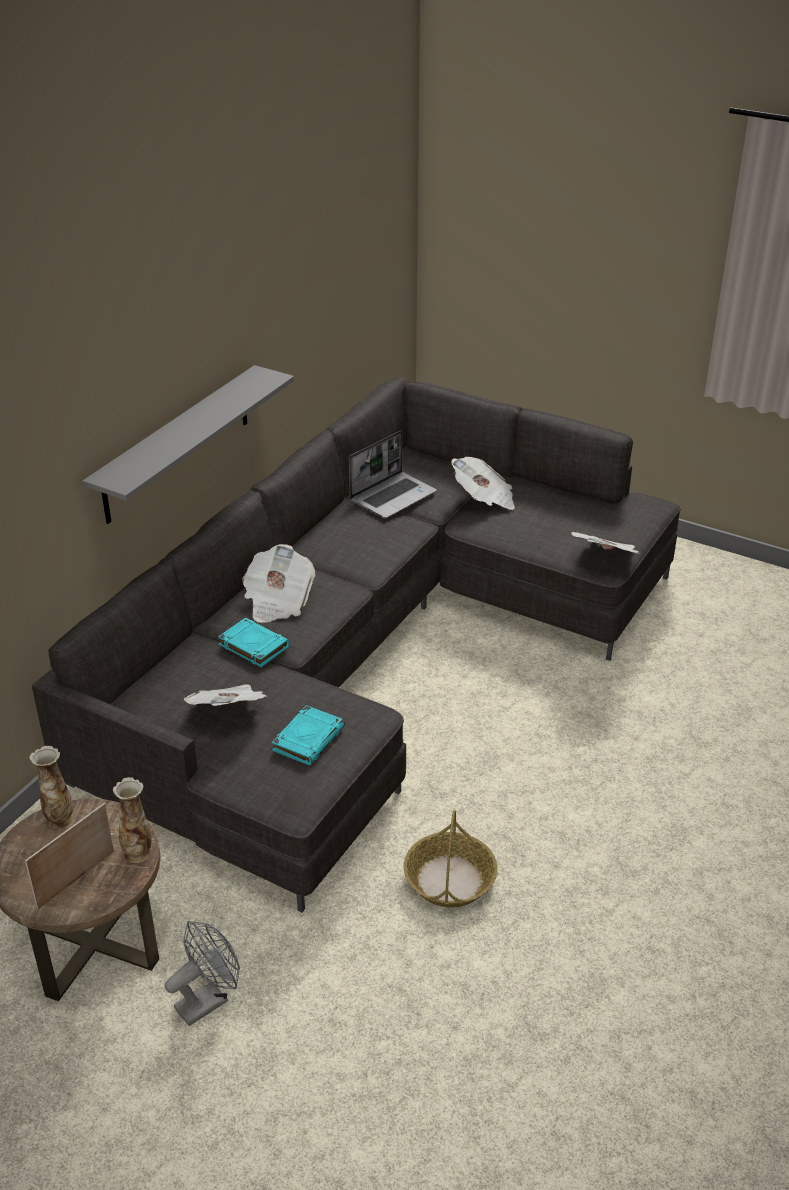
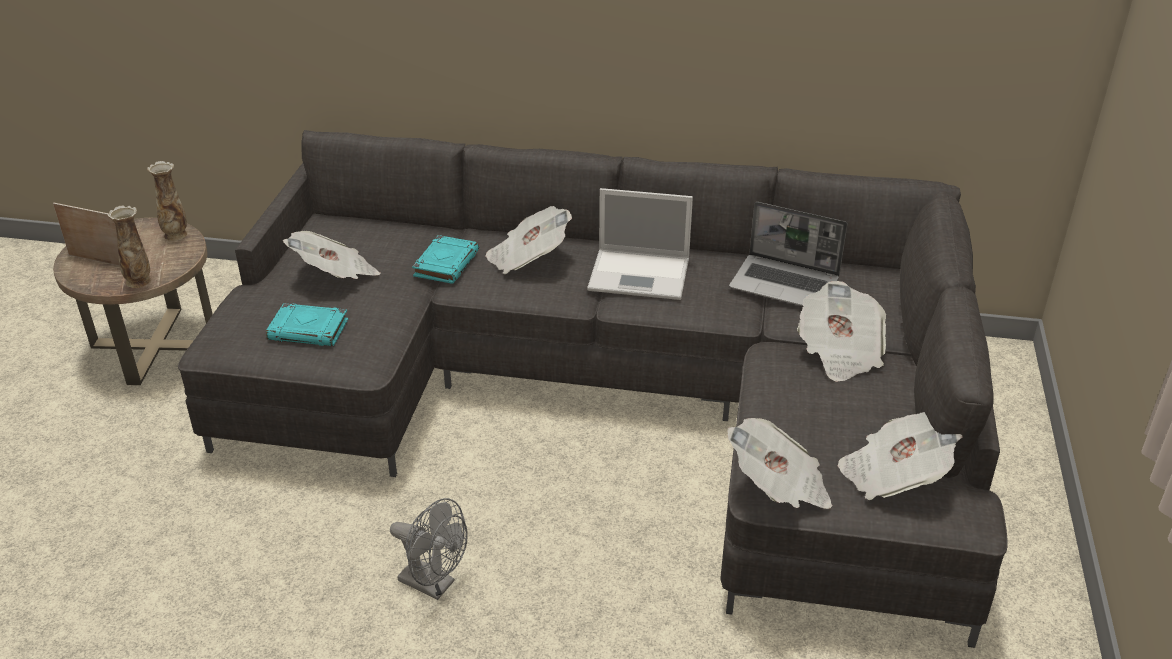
camera: 70 degrees right, 0 degrees up
grey shelf [82,365,294,524] -> none
grey fan [165,921,240,1026] -> grey fan moved to [390,498,468,600]
basket [403,810,498,908] -> none
none -> laptop [587,188,693,300]
none -> newspaper [838,412,963,500]

